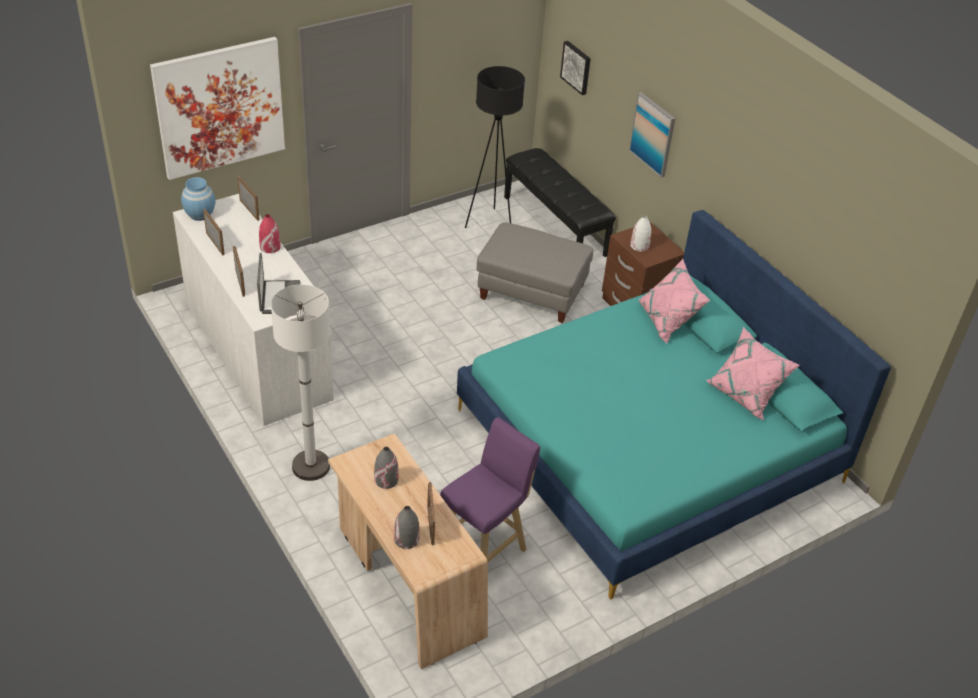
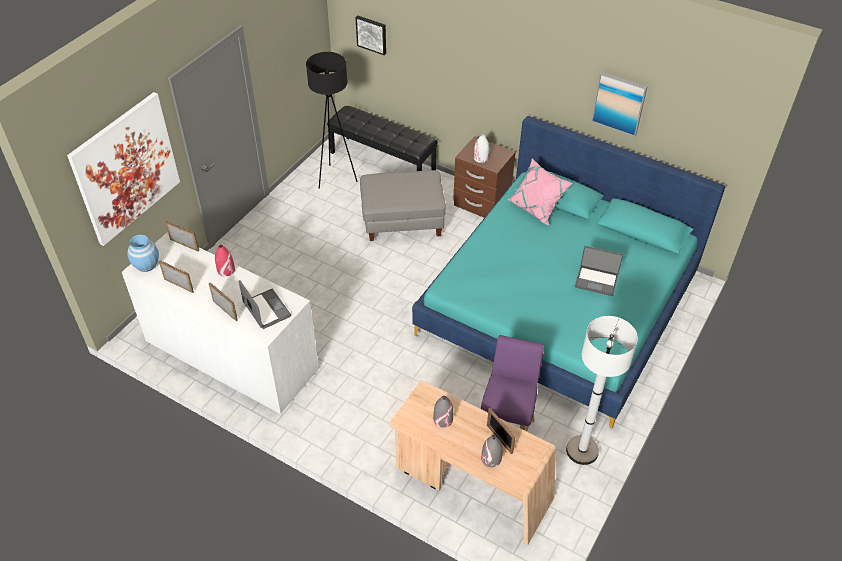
camera: 25 degrees left, 5 degrees up
white floor lamp [271,285,331,481] -> white floor lamp moved to [566,316,638,465]
picture [629,92,675,178] -> picture moved to [591,72,647,137]
pink pillow [706,327,800,420] -> none
none -> laptop [575,246,623,296]

